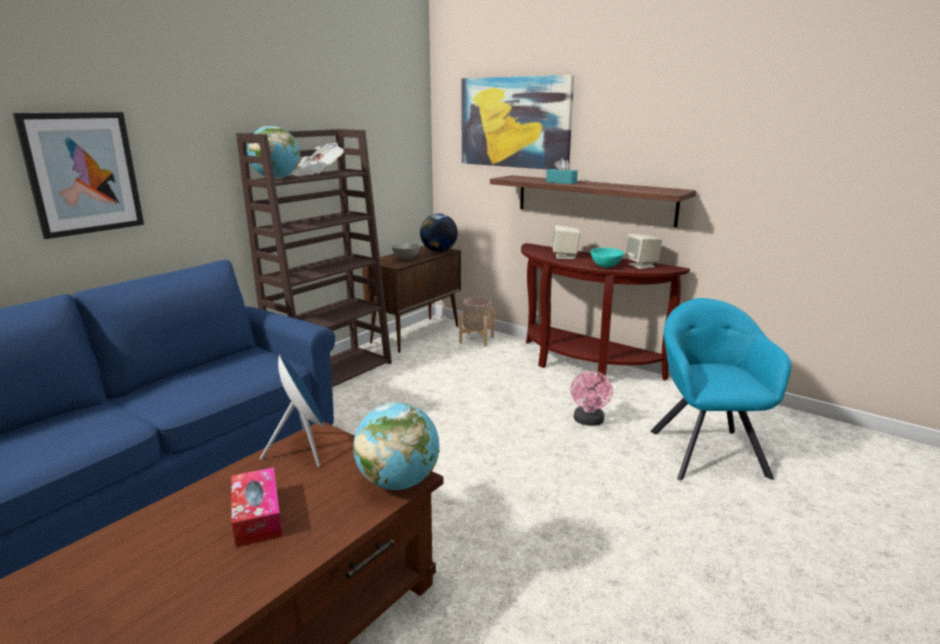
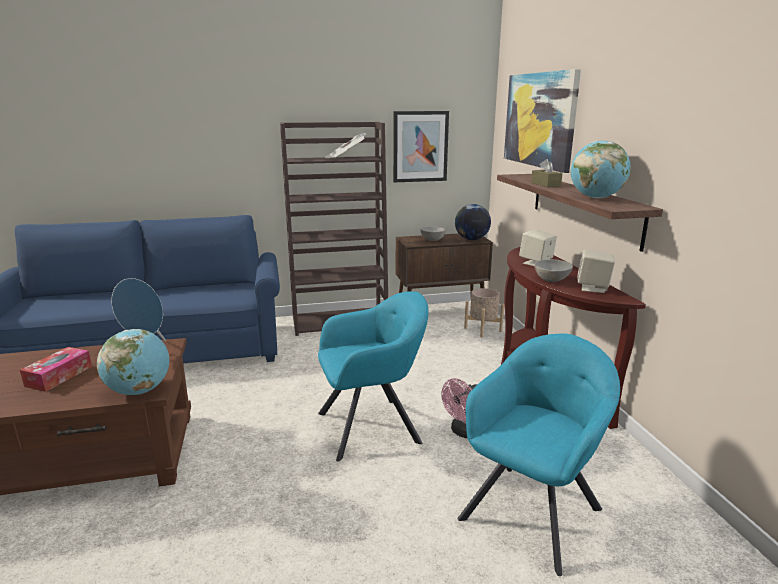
camera: 40 degrees right, 0 degrees up
picture [13,112,144,239] -> picture moved to [393,111,449,182]
globe [247,126,300,179] -> globe moved to [570,140,631,198]
turquoise tissue box [546,158,578,184] -> brown tissue box [531,159,563,187]
turquoise bowl [591,248,624,268] -> grey bowl [534,259,573,282]
none -> turquoise armchair [318,291,429,462]

